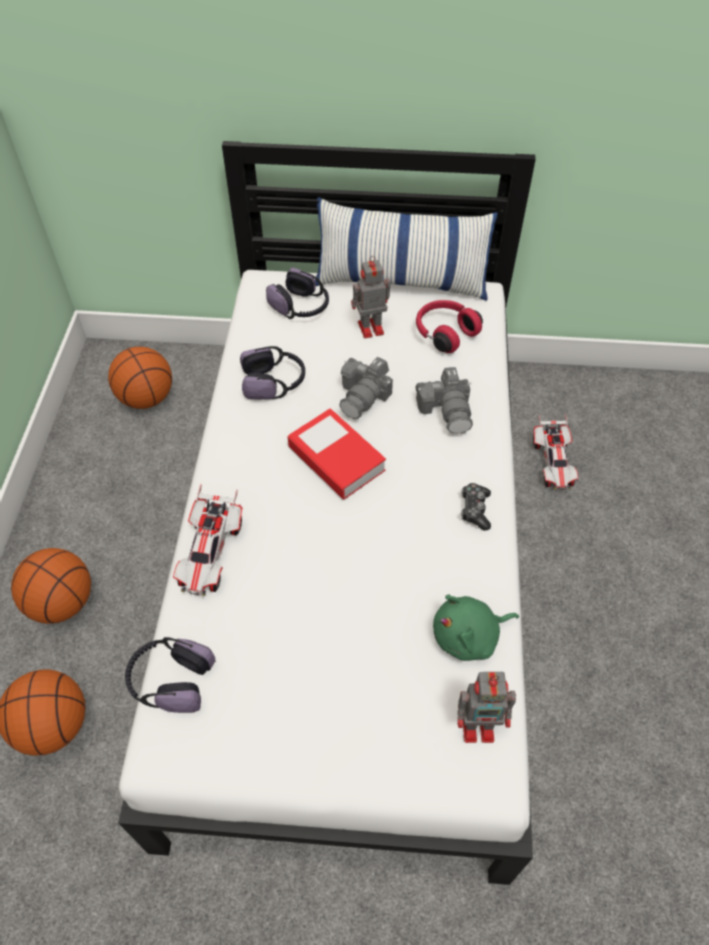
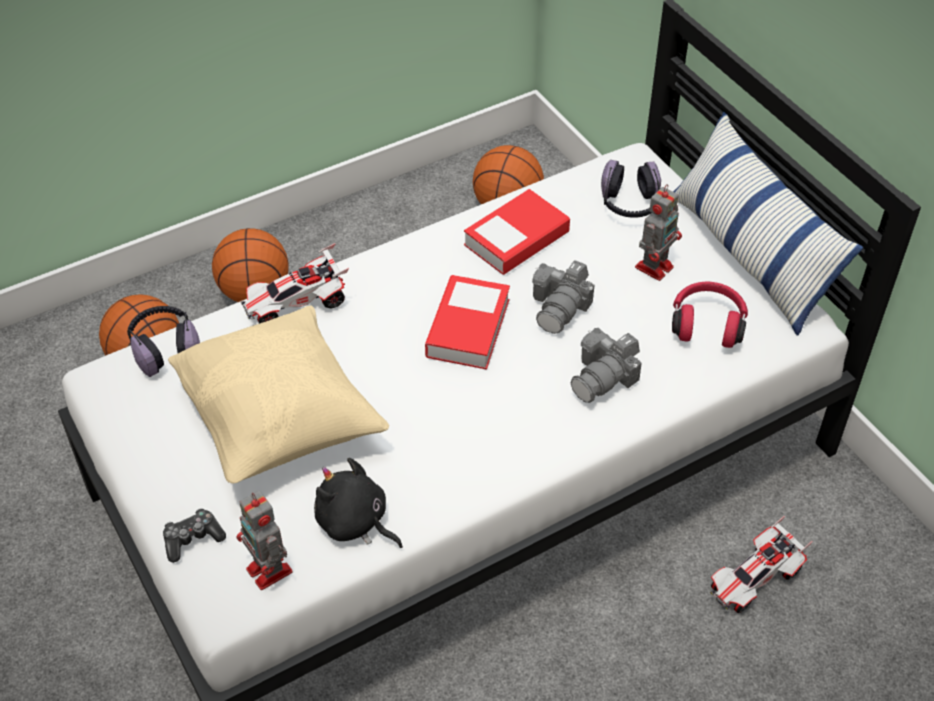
camera: 55 degrees right, 5 degrees down
headphones [240,346,305,399] -> book [464,189,570,275]
camera [339,357,393,419] -> camera turned 60 degrees counterclockwise [532,260,594,334]
toy robot [351,256,390,338] -> toy robot turned 90 degrees clockwise [635,184,682,281]
green plush toy [433,595,519,661] -> black plush toy [314,458,403,548]
game controller [461,483,491,531] -> game controller moved to [163,508,226,563]
none -> beige pillow [168,306,389,483]

